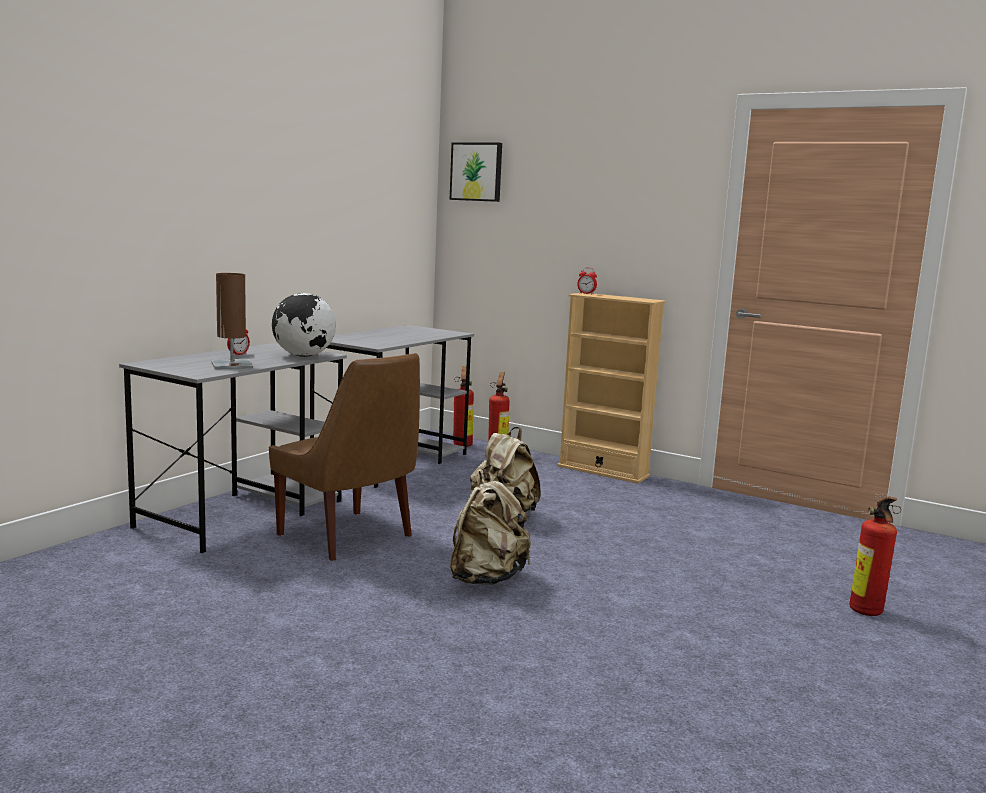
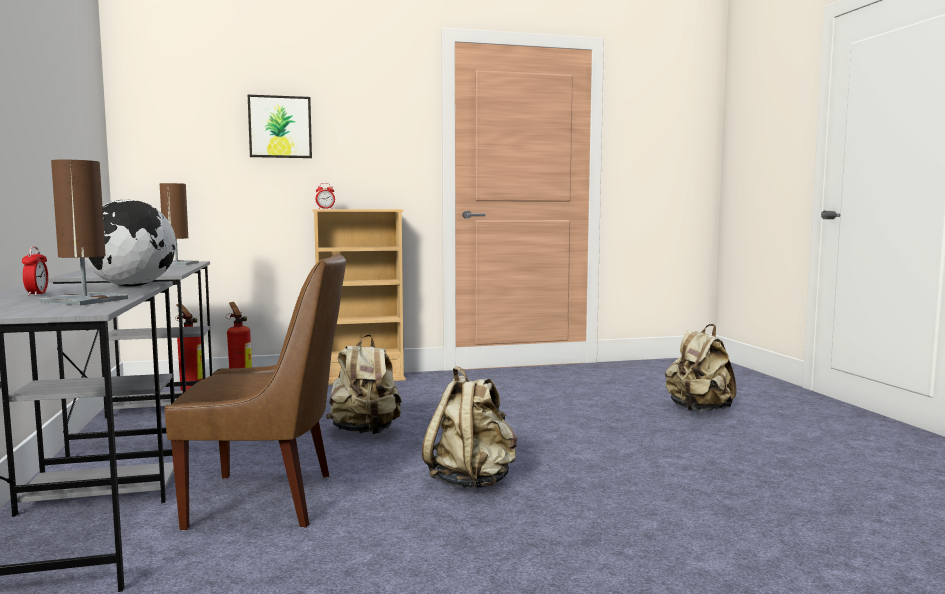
camera: 45 degrees left, 5 degrees down
picture [450,143,502,202] -> picture moved to [248,95,312,158]
fire extinguisher [849,497,901,616] -> beige backpack [665,324,736,412]
none -> brown table lamp [160,183,199,265]

